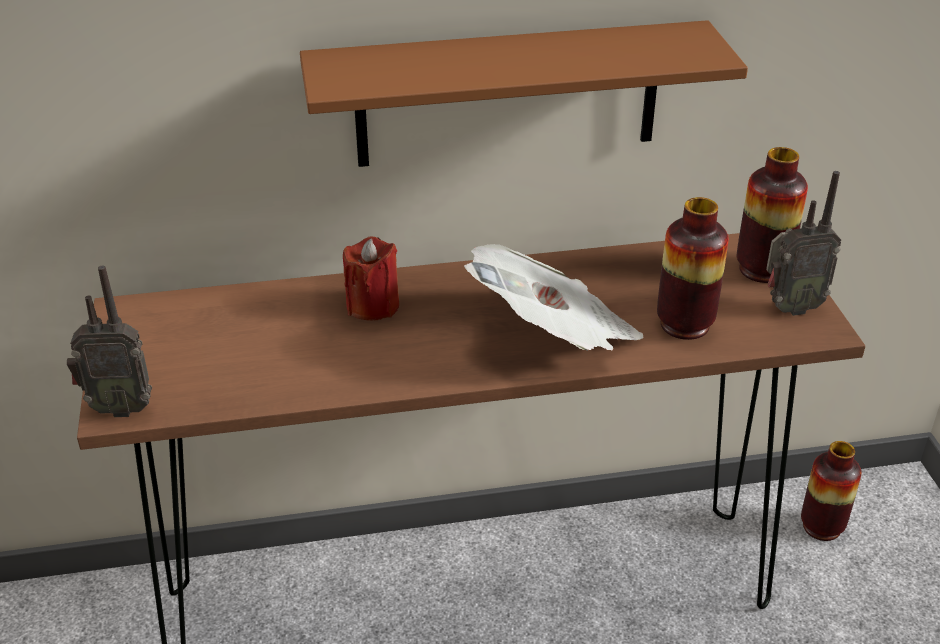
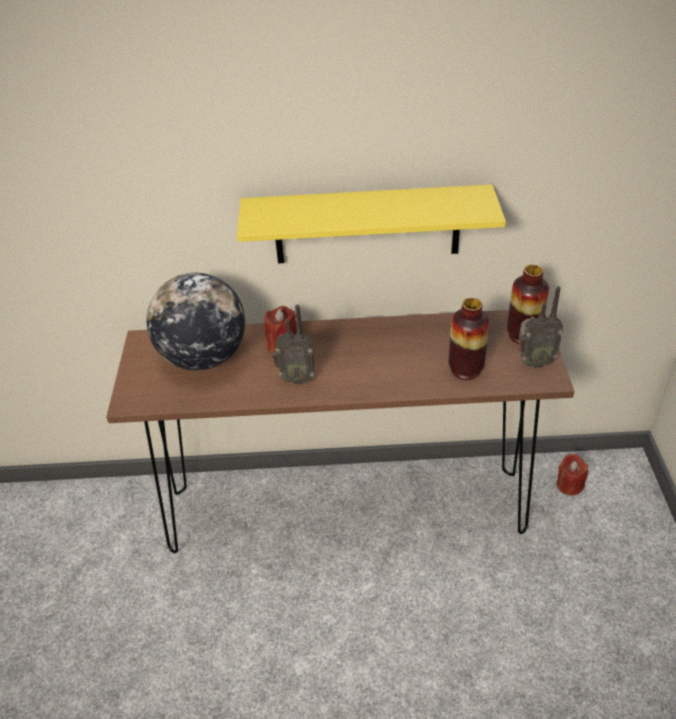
camera: 10 degrees right, 5 degrees up
radio [67,265,152,417] -> radio moved to [272,304,315,385]
brown shelf [300,20,748,167] -> yellow shelf [237,184,506,263]
newspaper [464,244,644,351] -> none
vase [801,441,861,541] -> red candle [557,454,588,496]
none -> globe [147,273,245,370]

